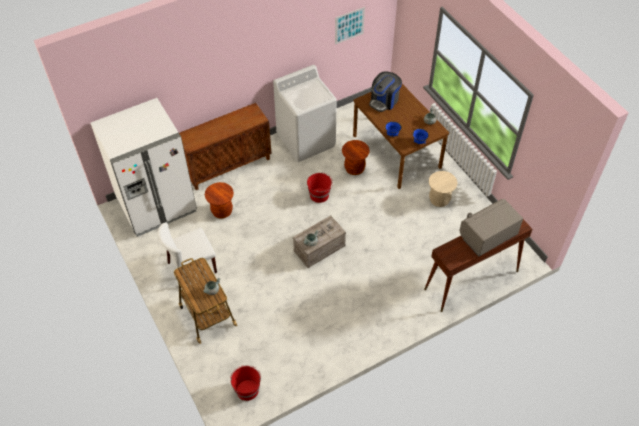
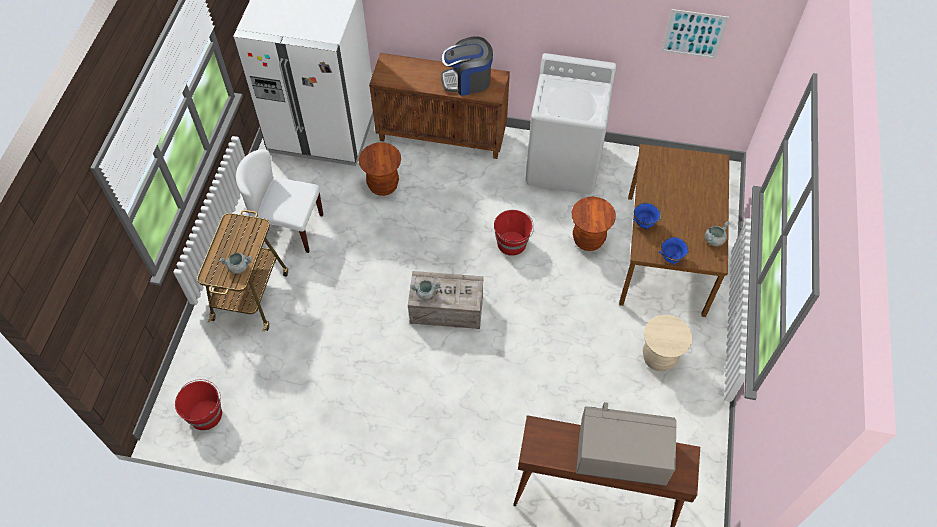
camera: 40 degrees right, 5 degrees up
coffee machine [369,71,402,112] -> coffee machine moved to [441,36,493,96]

